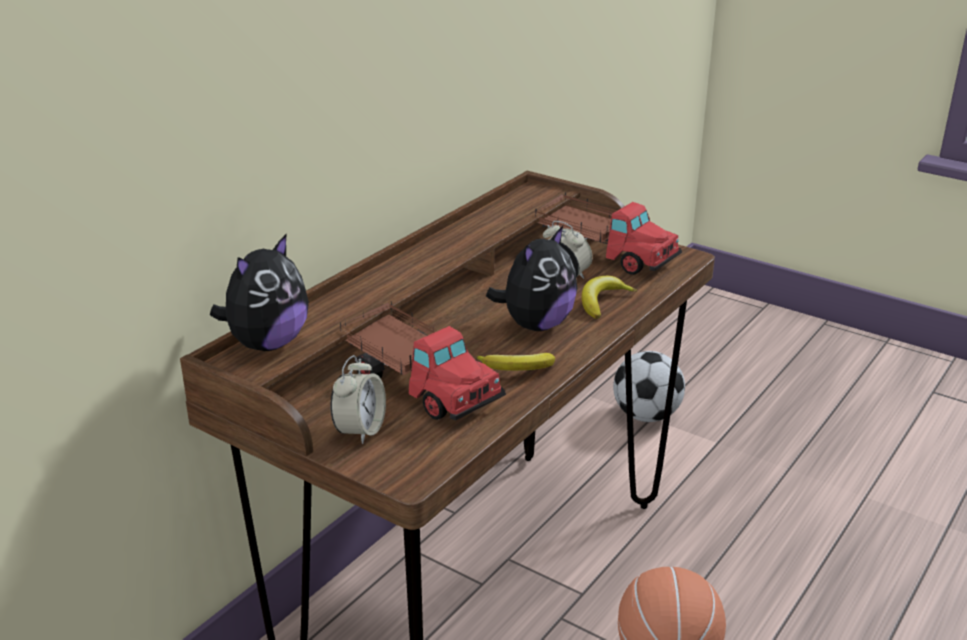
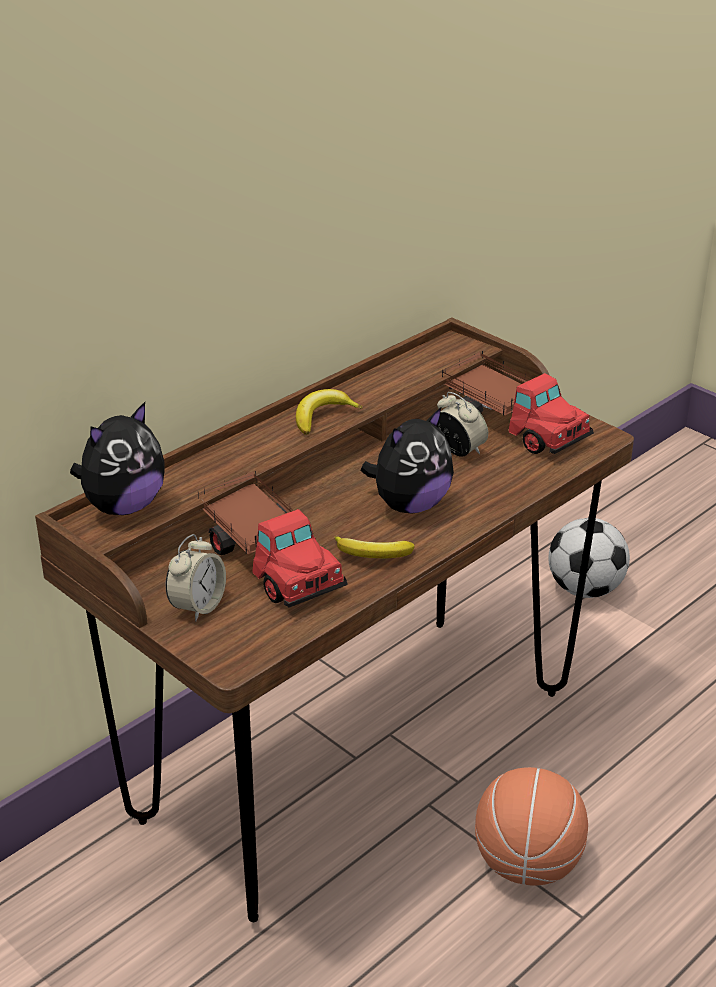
camera: 10 degrees right, 5 degrees up
banana [582,276,637,319] -> banana moved to [296,389,363,435]

